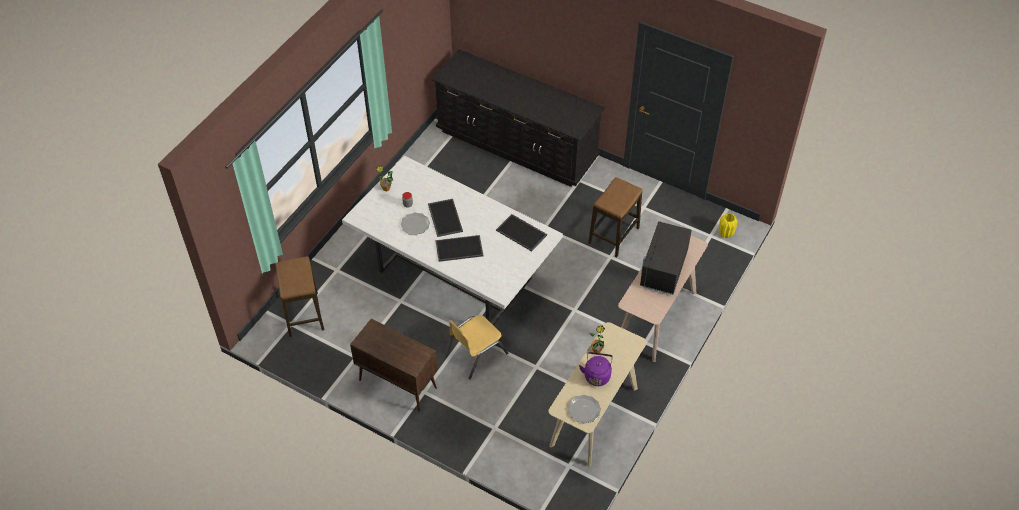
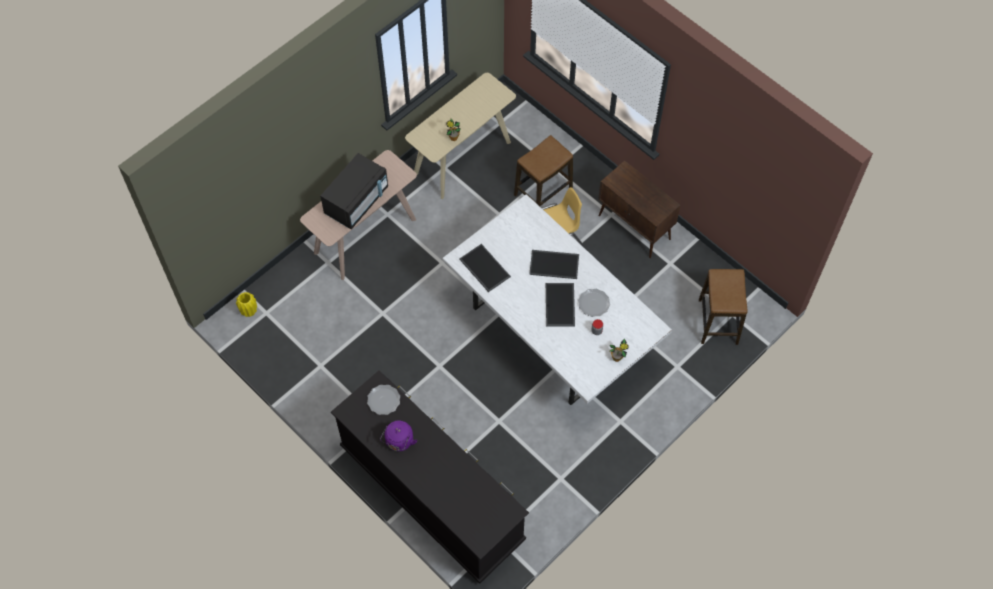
camera: 165 degrees left, 10 degrees up
plate [568,395,601,424] -> plate moved to [367,385,400,415]
purple kettle [579,352,613,386] -> purple kettle moved to [380,420,417,451]
stool [588,177,643,257] -> stool moved to [514,135,573,206]

